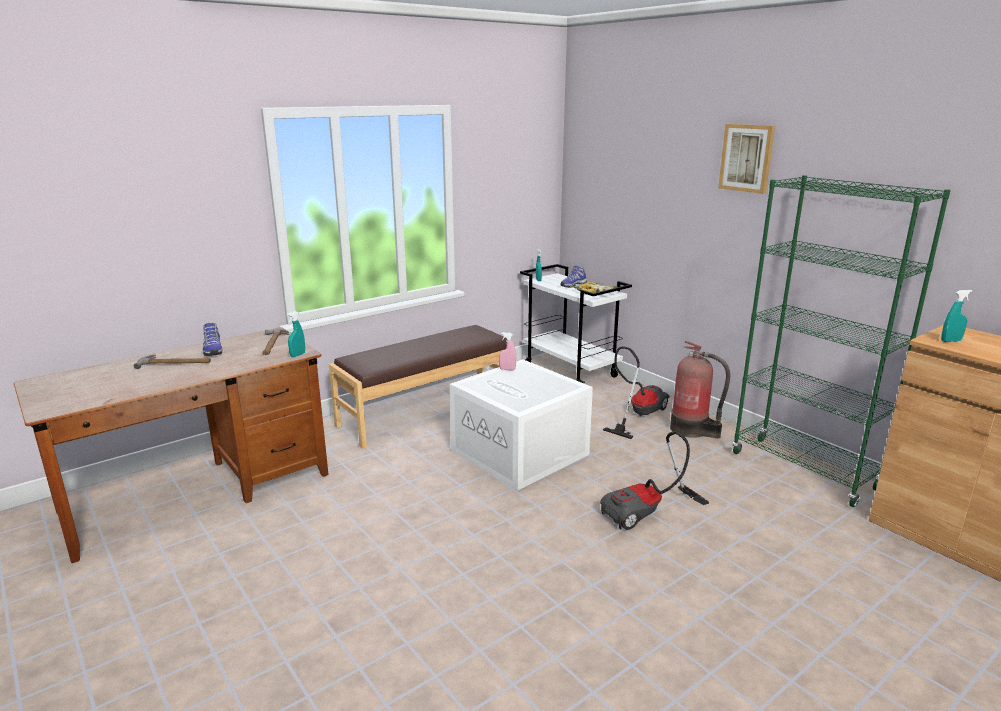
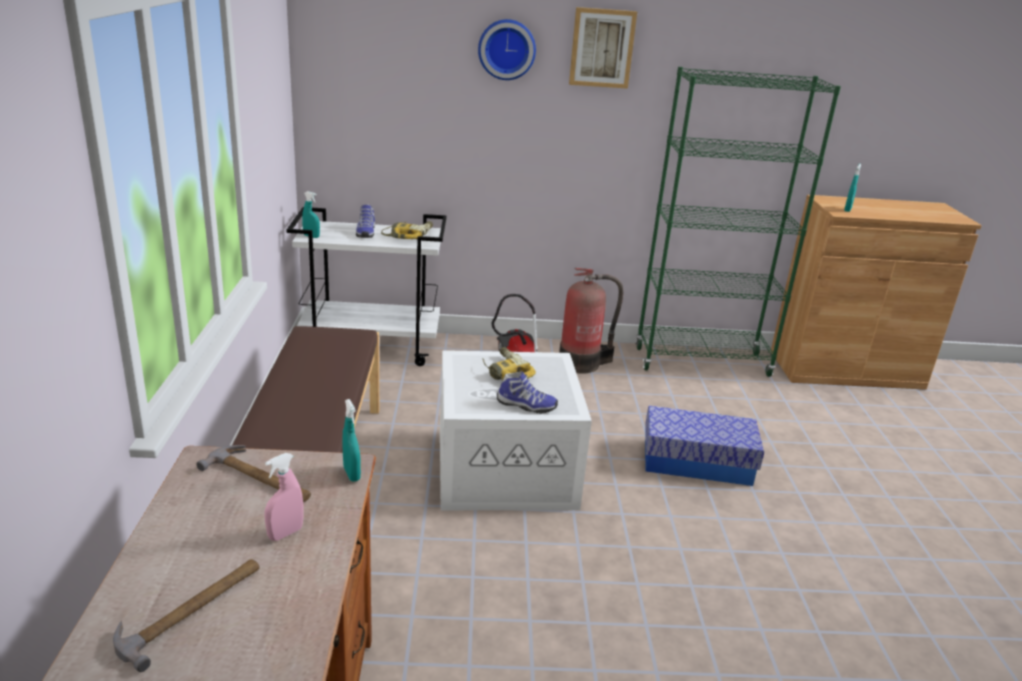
camera: 55 degrees left, 5 degrees up
shoe [203,322,222,356] -> shoe moved to [497,371,558,414]
pink spray bottle [499,332,516,370] -> pink spray bottle moved to [264,453,303,541]
vacuum cleaner [600,431,709,530] -> storage box [645,406,764,486]
none -> wall clock [478,19,536,80]
none -> power drill [482,347,536,381]

